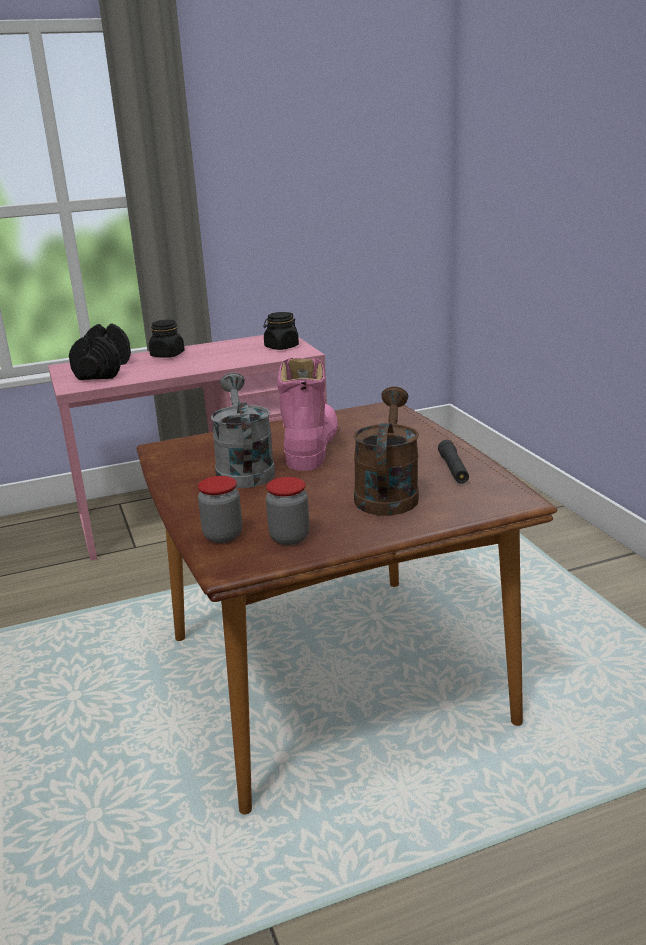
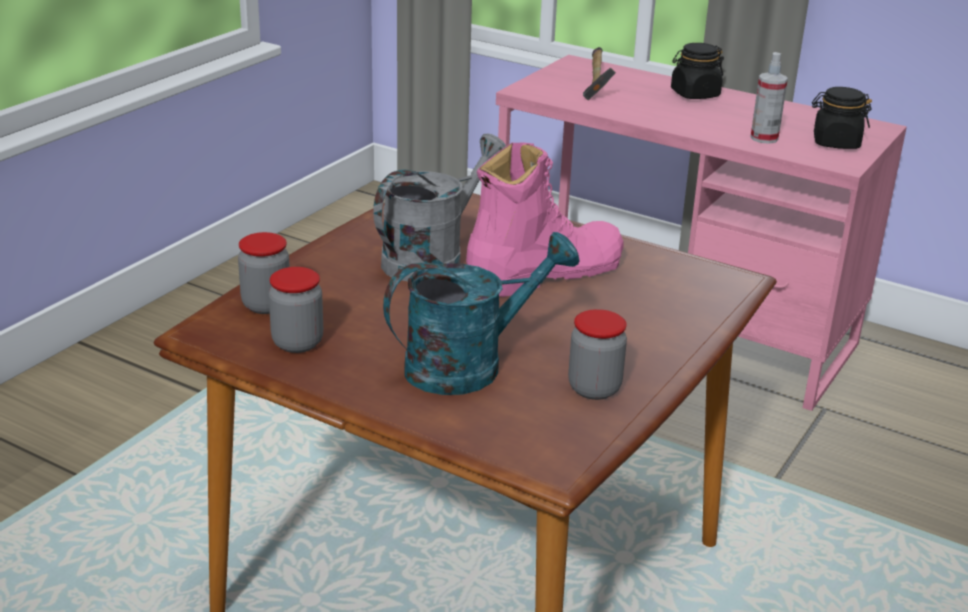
camera: 50 degrees right, 5 degrees up
black dumbbell [69,323,131,380] -> hammer [583,47,616,100]
brown watering can [353,387,419,516] -> turquoise watering can [383,232,580,395]
black flashlight [438,440,469,484] -> jar [568,309,627,400]
none -> spray bottle [750,52,788,144]

